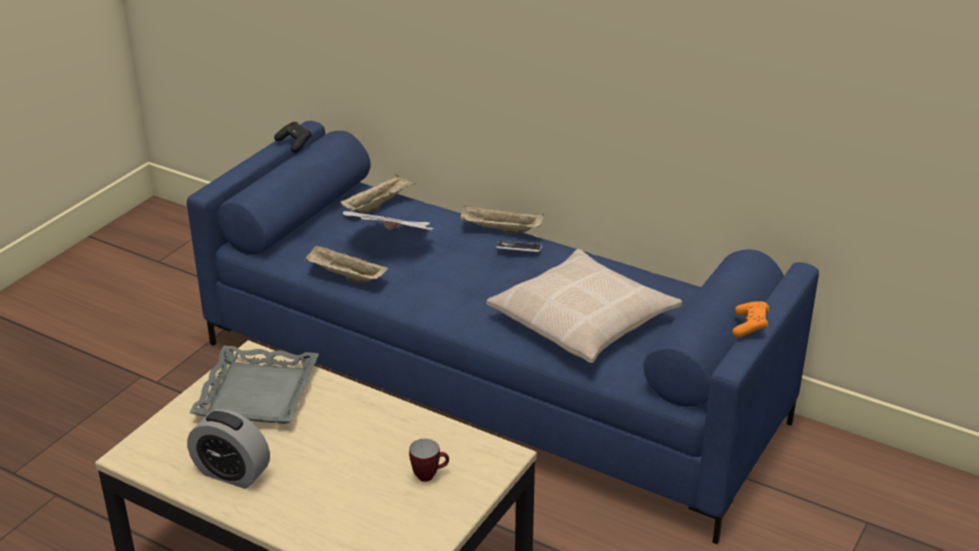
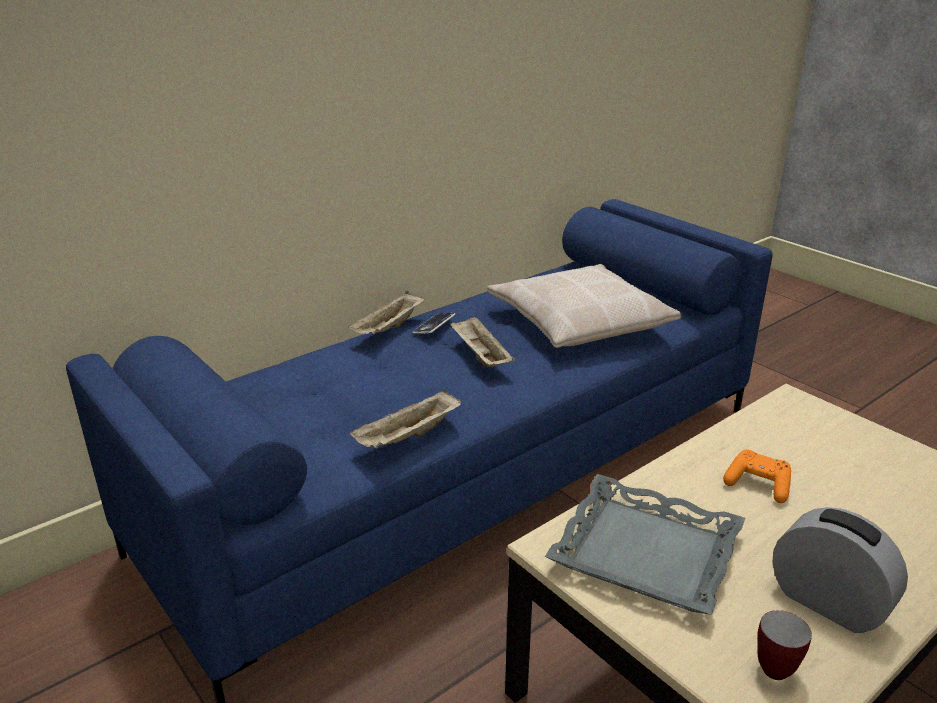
camera: 70 degrees left, 5 degrees down
alarm clock [187,409,270,489] -> alarm clock turned 90 degrees counterclockwise [772,507,908,633]
black game controller [274,122,312,153] -> none
beige tray [340,174,415,213] -> beige tray moved to [450,315,515,367]
newspaper [342,211,434,230] -> none
mug [409,439,449,482] -> mug moved to [757,610,812,680]
orange game controller [732,301,769,337] -> orange game controller moved to [723,449,791,503]

